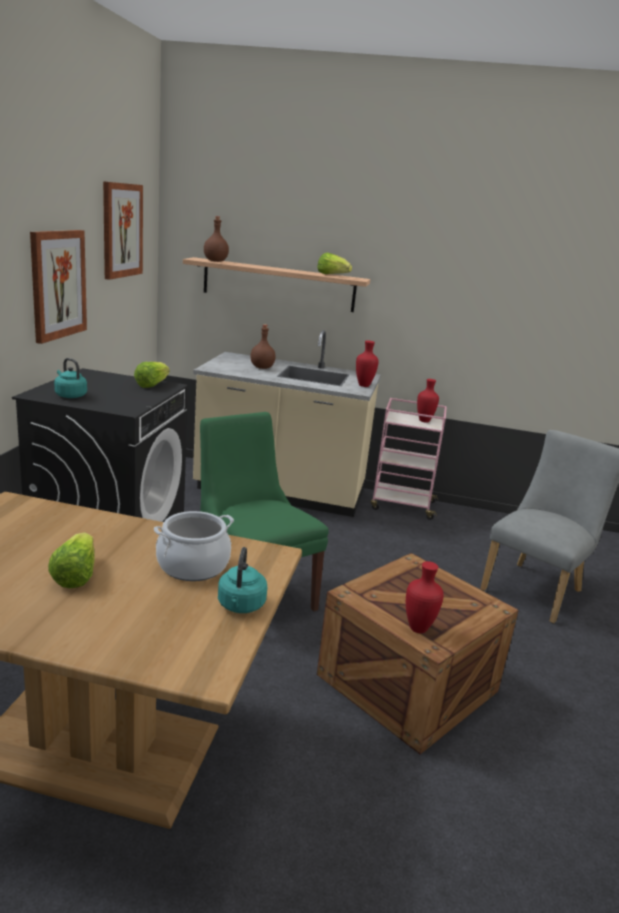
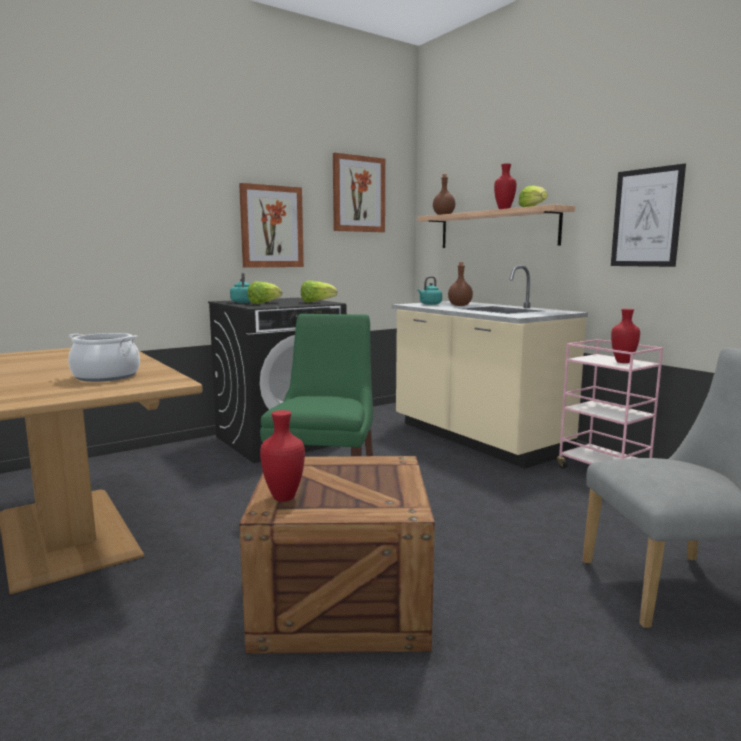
camera: 45 degrees right, 10 degrees down
lettuce [48,532,95,588] -> lettuce moved to [247,281,282,304]
turquoise kettle [218,547,267,613] -> turquoise kettle moved to [418,276,442,305]
red vase [356,340,379,387] -> red vase moved to [494,163,517,209]
none -> picture [611,164,686,267]

